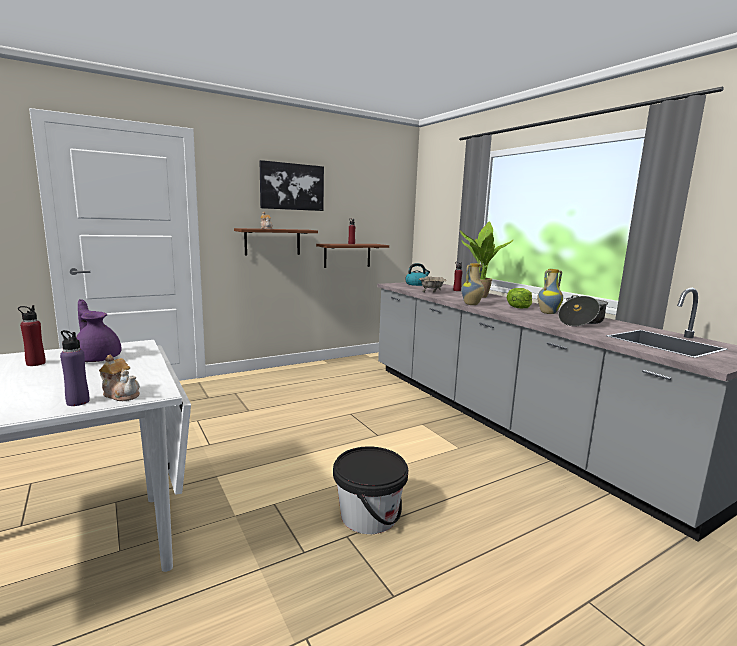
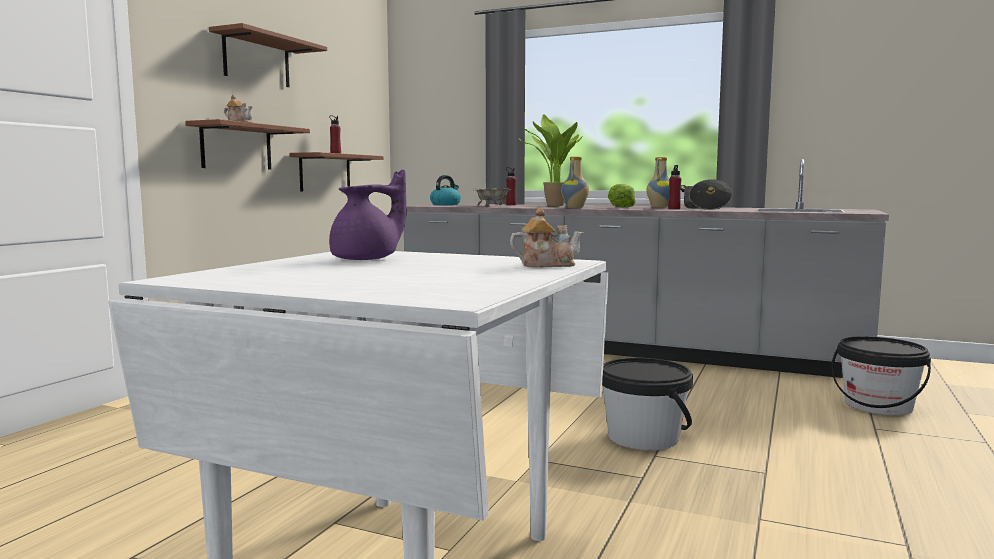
camera: 35 degrees left, 5 degrees down
red bottle [18,305,46,366] -> red bottle moved to [668,165,681,209]
purple bottle [60,330,89,406] -> none
purple teapot [76,299,121,362] -> purple teapot turned 135 degrees clockwise [329,170,407,260]
picture [260,160,324,211] -> brown shelf [209,23,327,87]
none -> black bucket [831,336,931,415]

